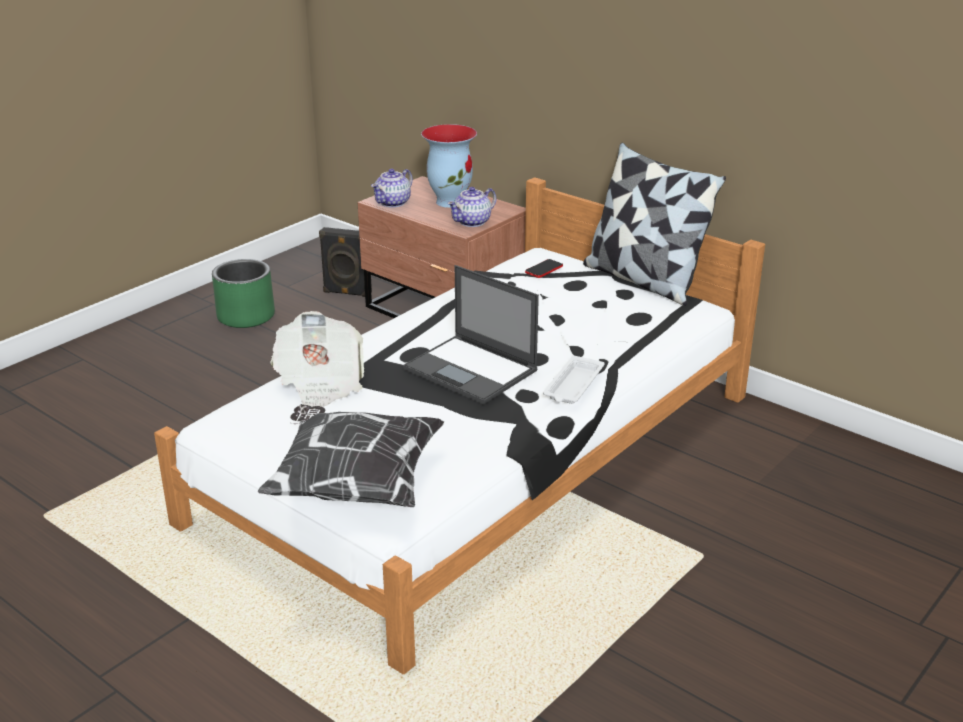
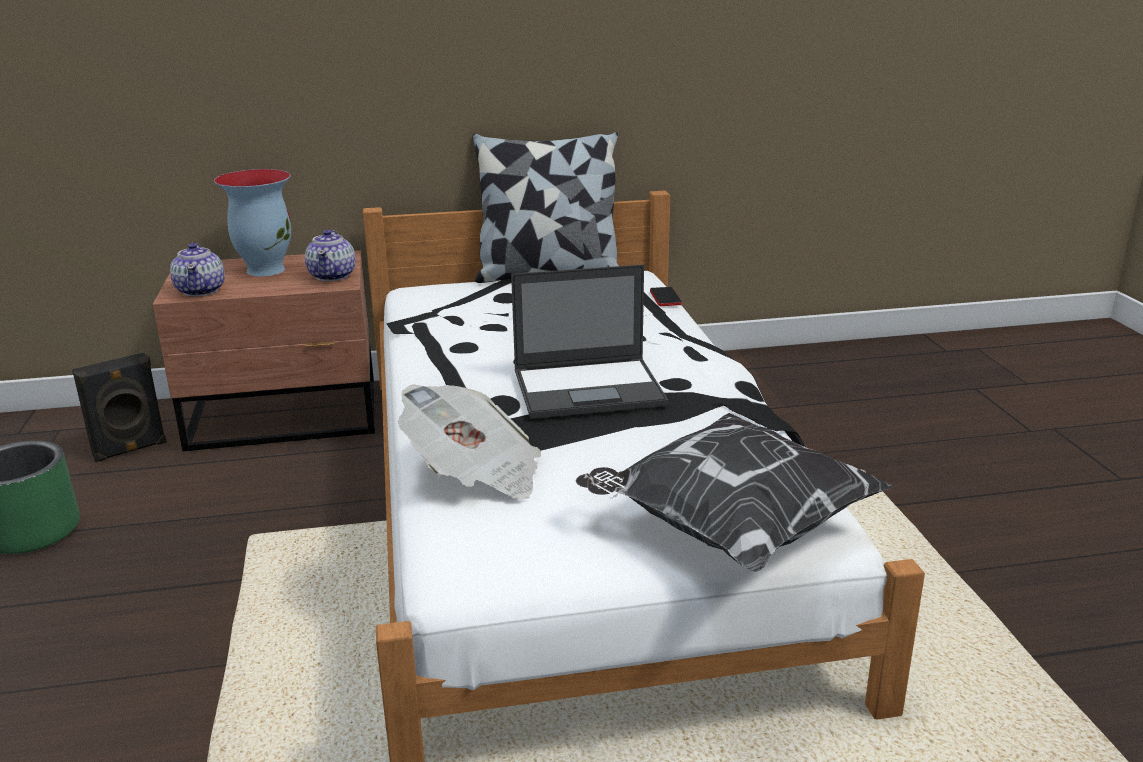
camera: 50 degrees left, 5 degrees down
phone [525,259,563,278] -> phone moved to [650,287,681,306]
white tray [543,355,605,404] -> none

